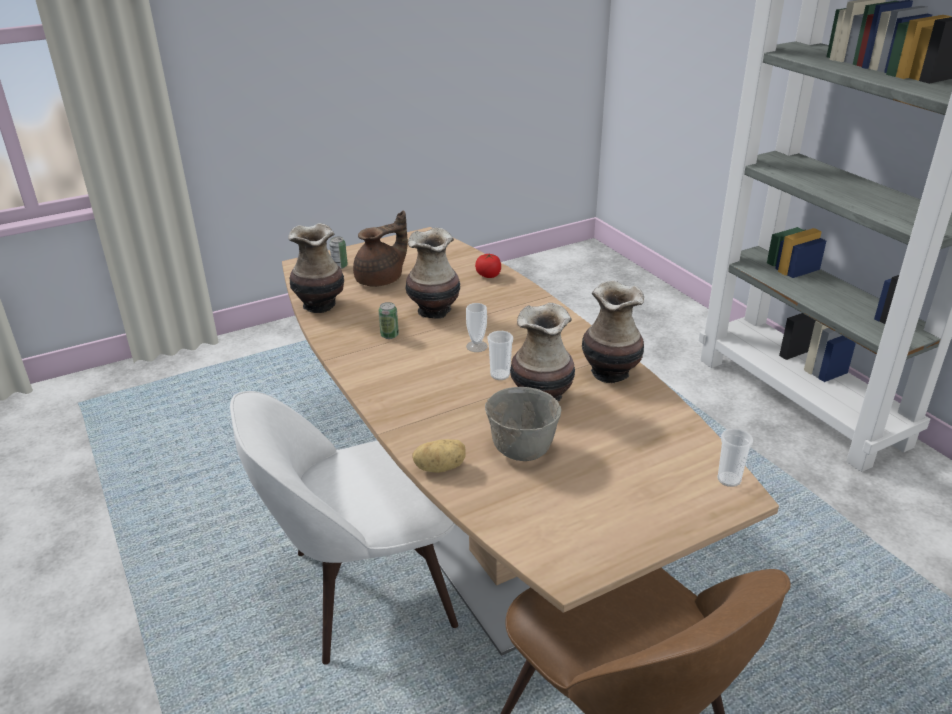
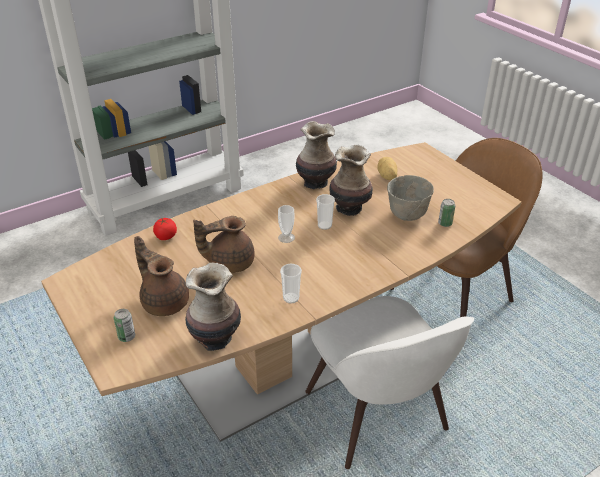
camera: 95 degrees left, 5 degrees up
can [379,302,399,339] -> can moved to [438,199,455,227]
vase [405,227,460,319] -> brown teapot [193,216,255,273]
potato [412,439,466,473] -> potato moved to [378,157,397,180]
cup [717,428,753,487] -> cup moved to [280,264,302,304]

